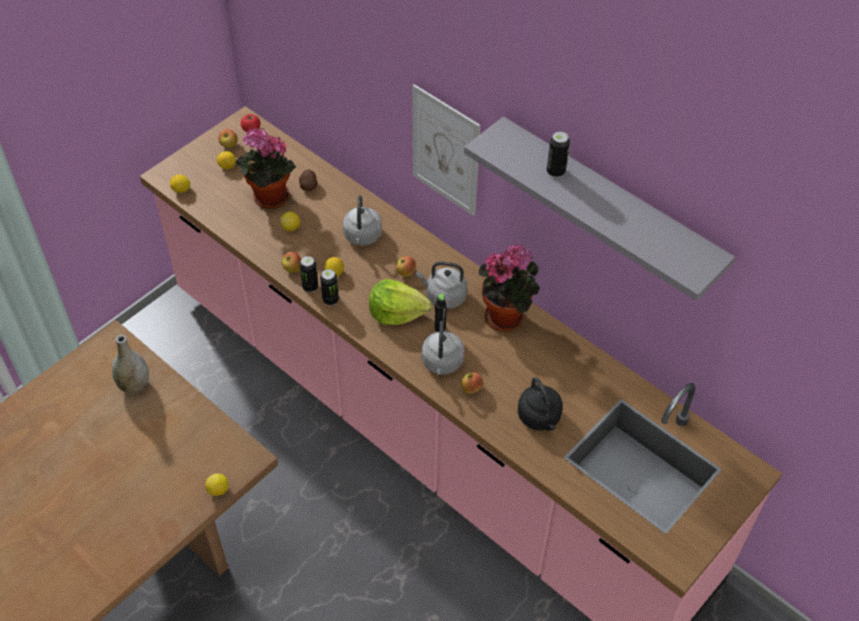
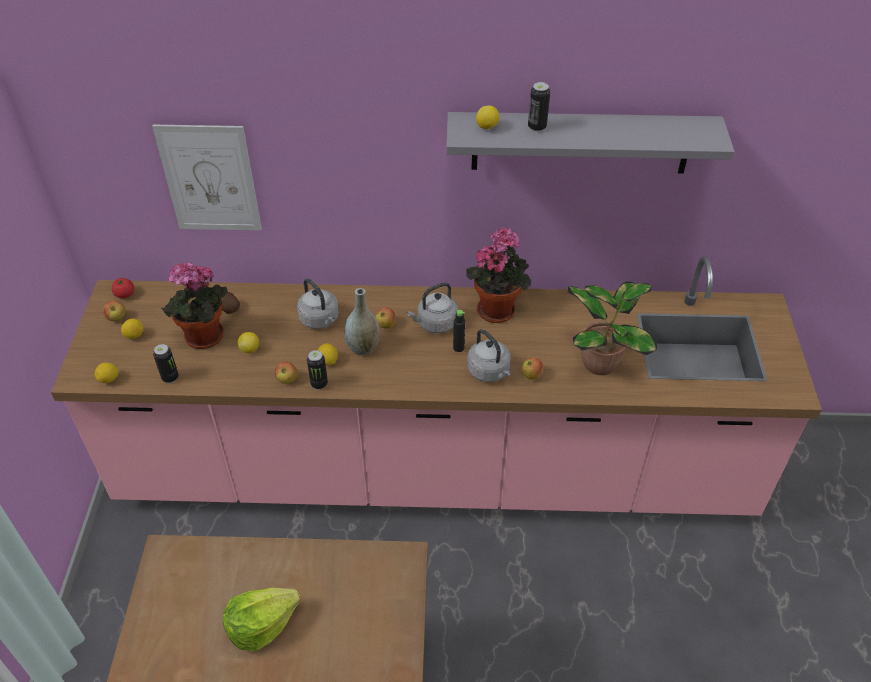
camera: 40 degrees left, 5 degrees down
grey vase [112,335,149,394] -> grey vase moved to [345,288,380,355]
lemon [205,473,228,496] -> lemon moved to [476,105,500,129]
can [320,269,339,305] -> can moved to [153,344,179,383]
lettuce [369,279,432,325] -> lettuce moved to [223,588,301,651]
picture [412,84,480,216] -> picture moved to [152,125,262,230]
black kettle [518,377,563,431] -> potted plant [568,282,657,375]

